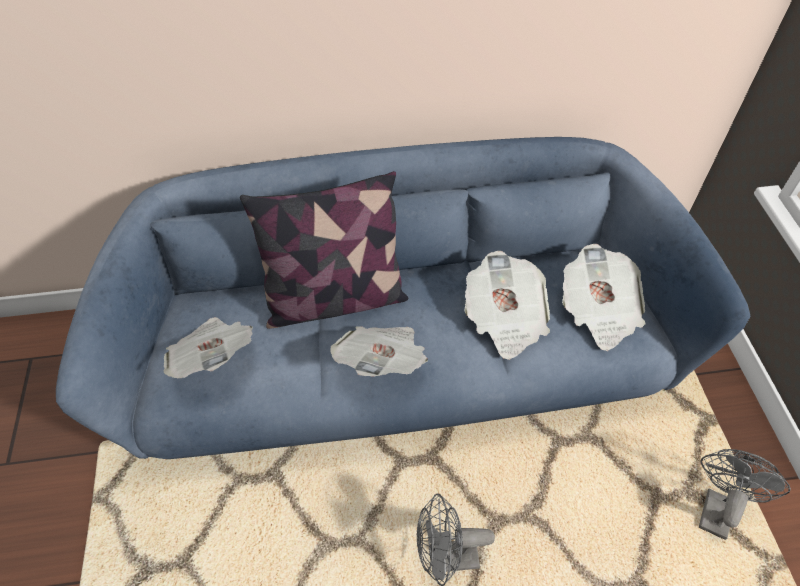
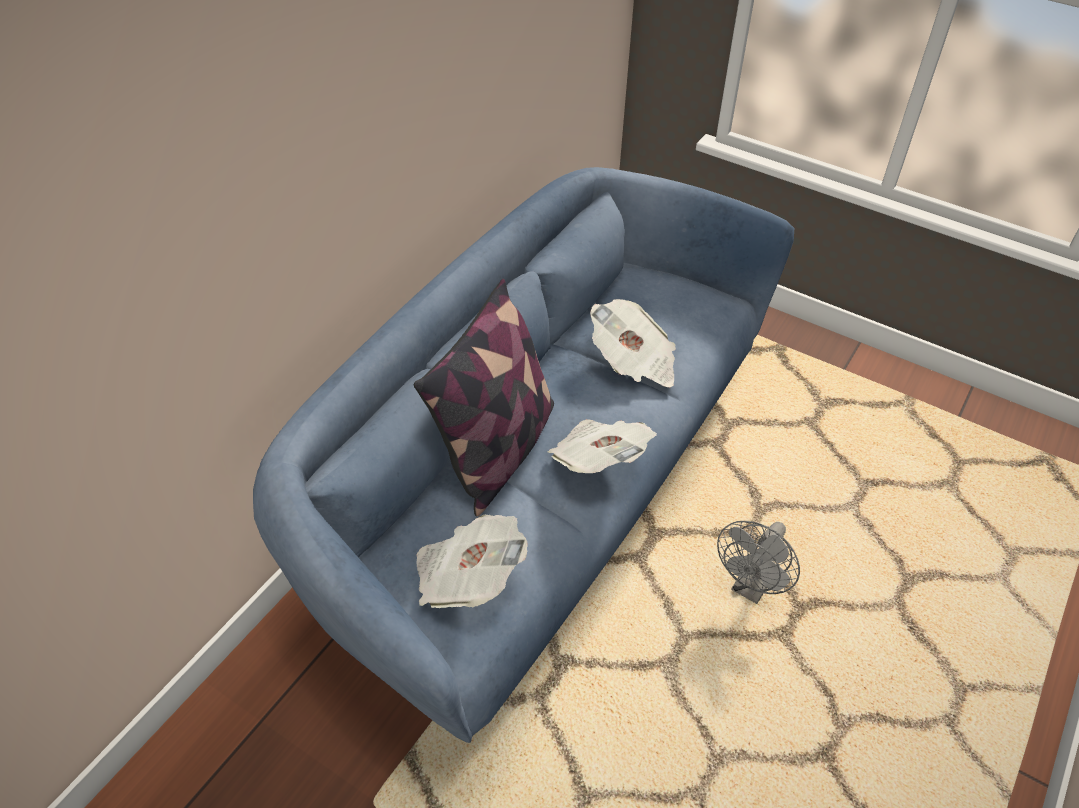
camera: 50 degrees left, 5 degrees down
newspaper [562,244,645,351] -> none
grey fan [699,449,791,540] -> none

